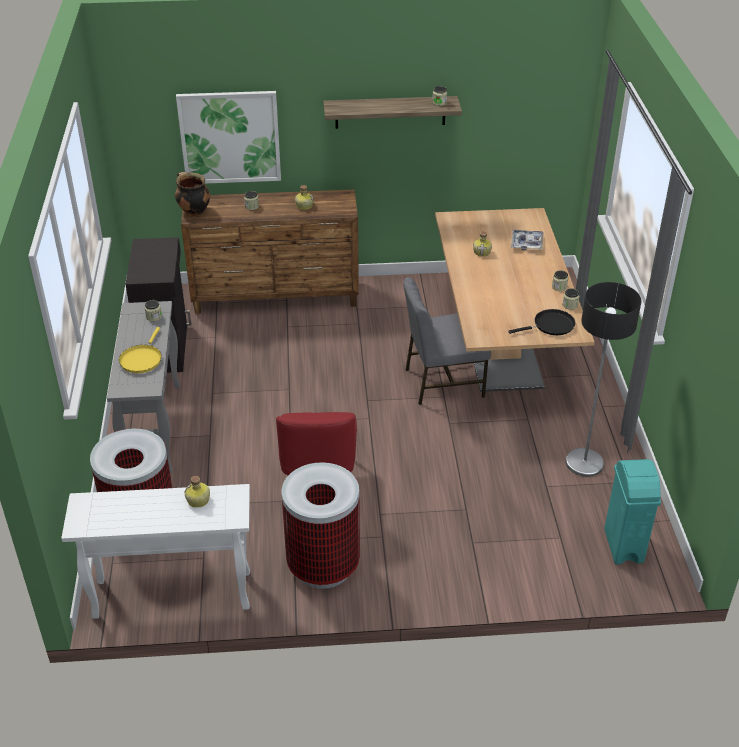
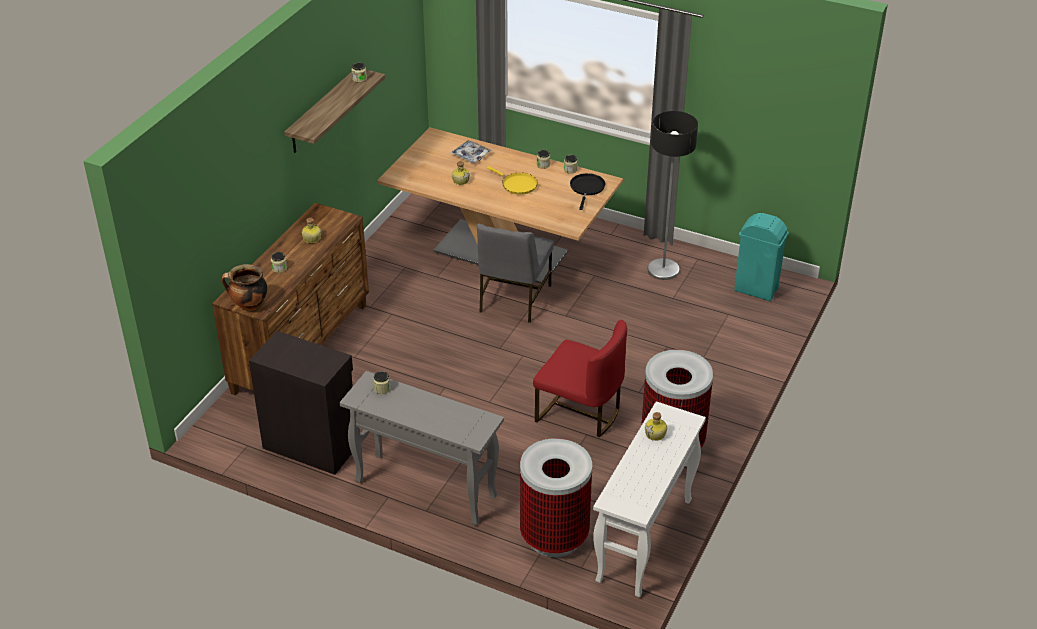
camera: 60 degrees left, 0 degrees up
yellow frying pan [119,327,162,373] -> yellow frying pan moved to [487,166,538,195]
picture [176,91,281,184] -> none

